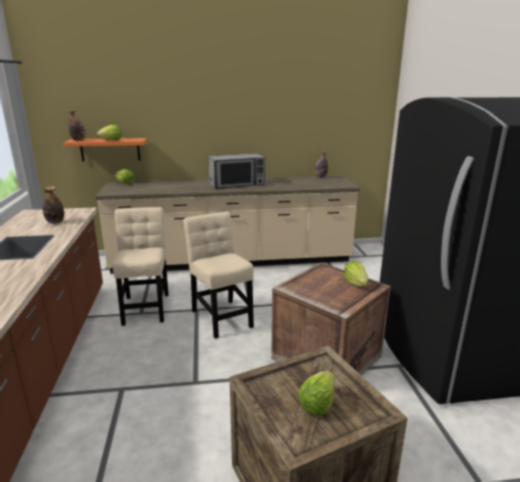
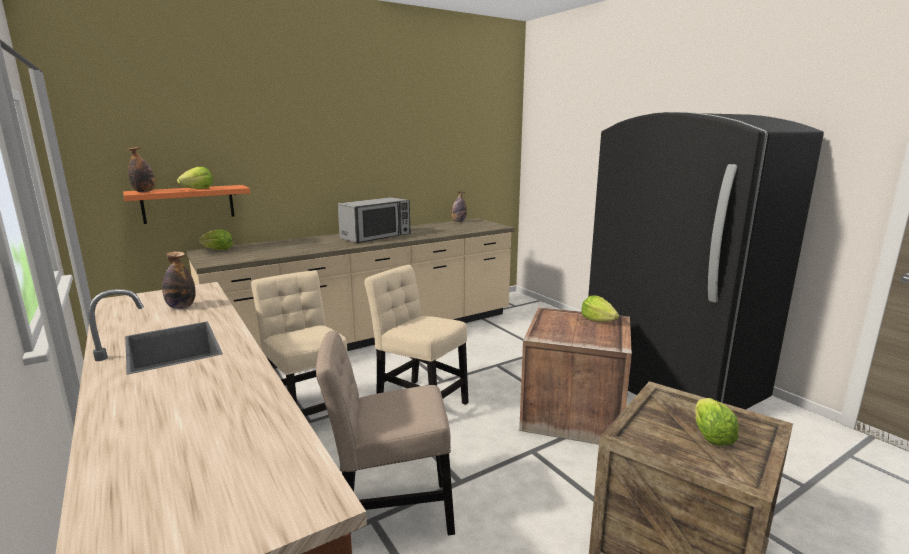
camera: 25 degrees left, 5 degrees down
none -> beige chair [316,331,455,536]

